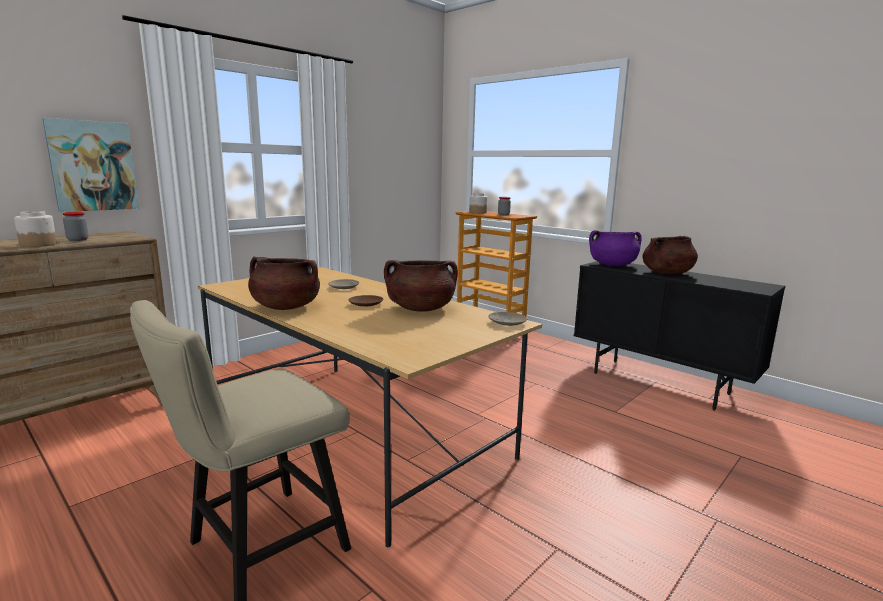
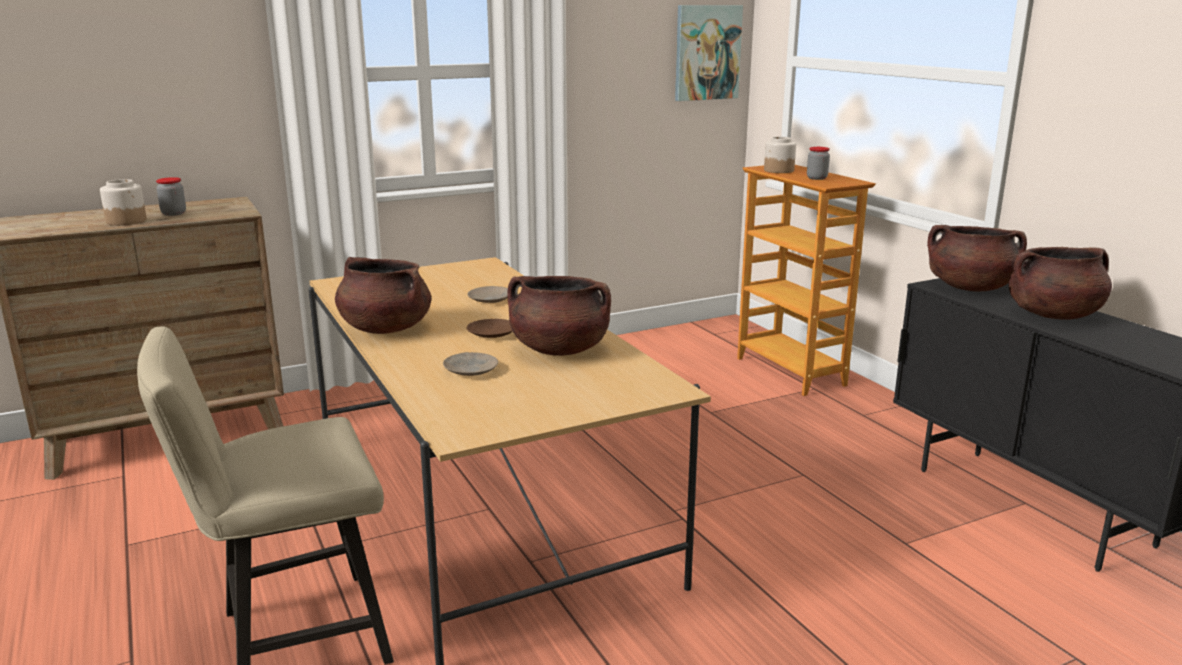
camera: 20 degrees right, 5 degrees up
picture [42,118,139,212] -> picture moved to [675,5,743,101]
beige plate [488,312,527,326] -> beige plate moved to [443,352,498,376]
purple cooking pot [589,230,641,266] -> brown cooking pot [927,225,1027,291]

